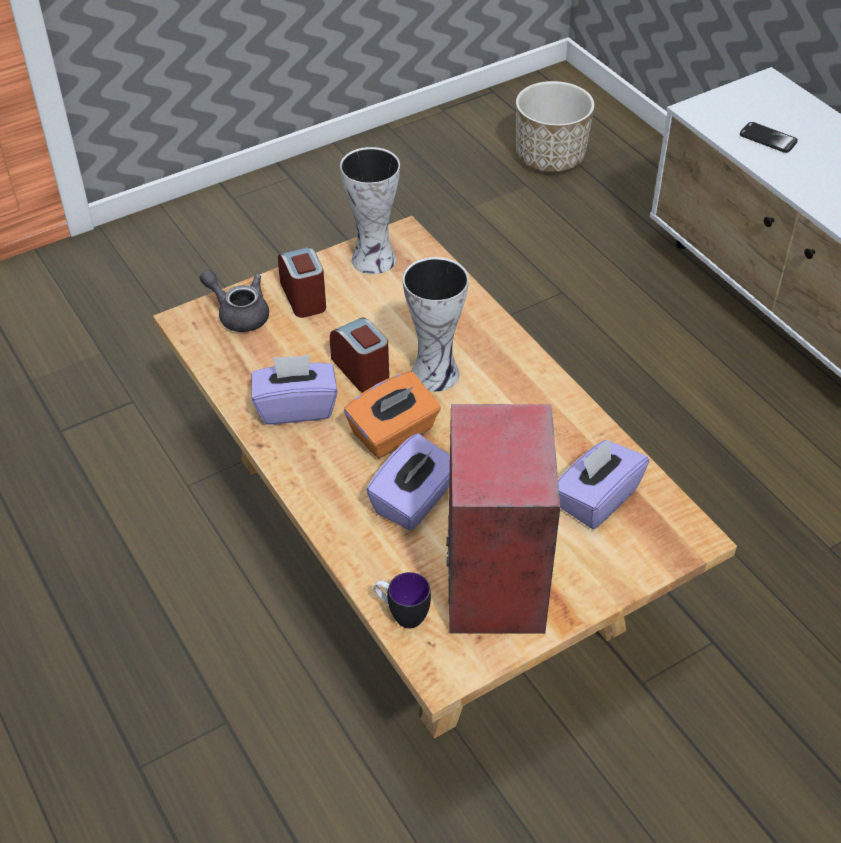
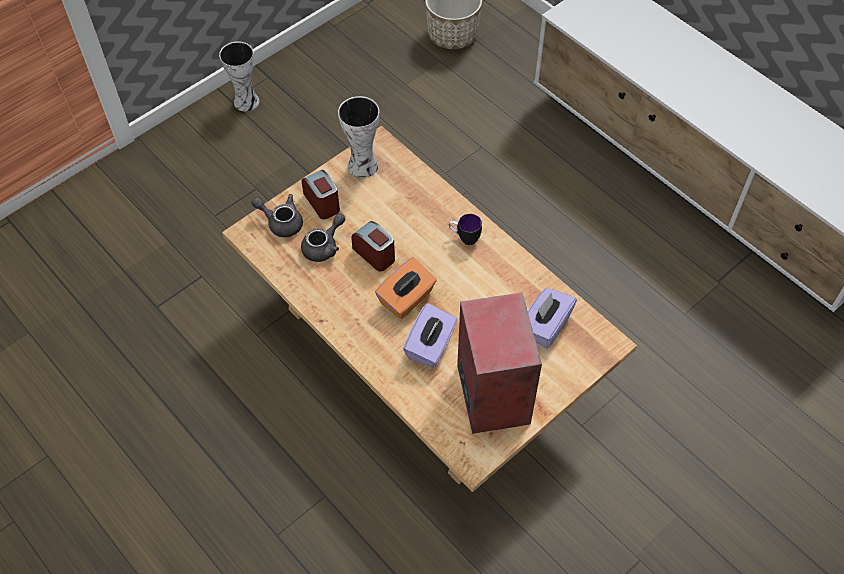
camera: 10 degrees left, 10 degrees up
purple tissue box [252,355,338,425] -> none
mug [374,572,431,628] -> mug moved to [449,214,482,245]
vase [403,257,469,392] -> vase moved to [219,42,259,112]
phone [740,122,798,153] -> none
none -> grey teapot [301,213,345,262]

